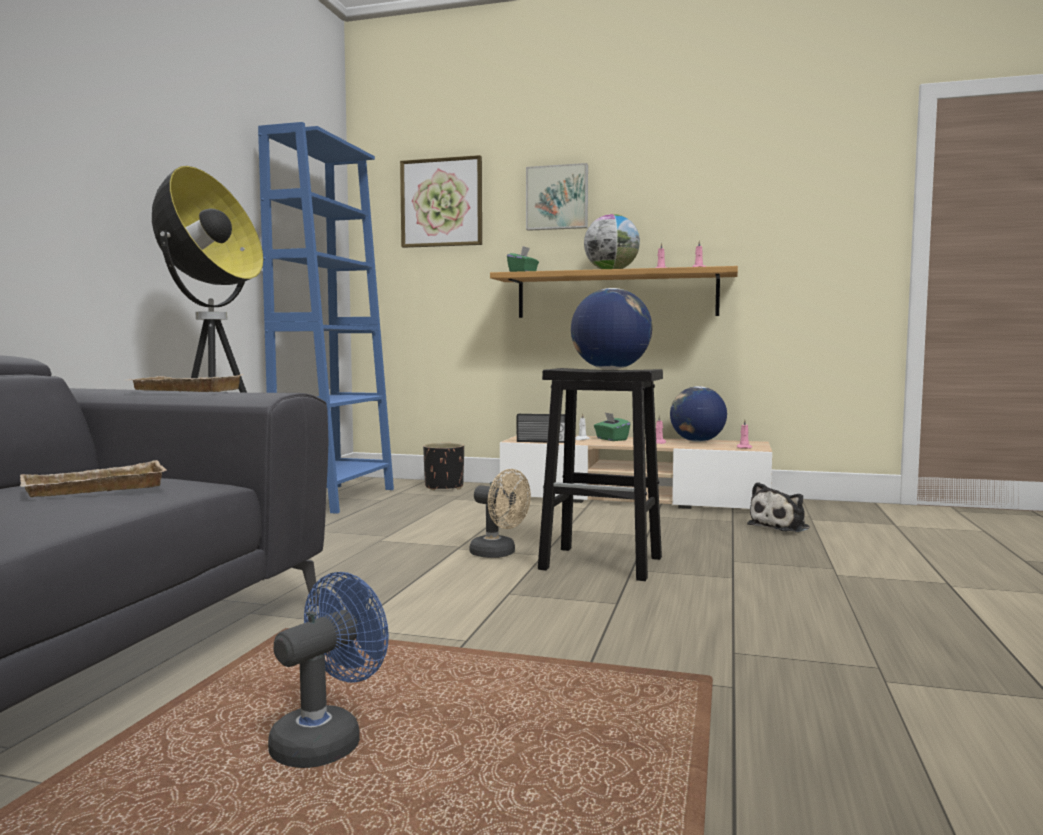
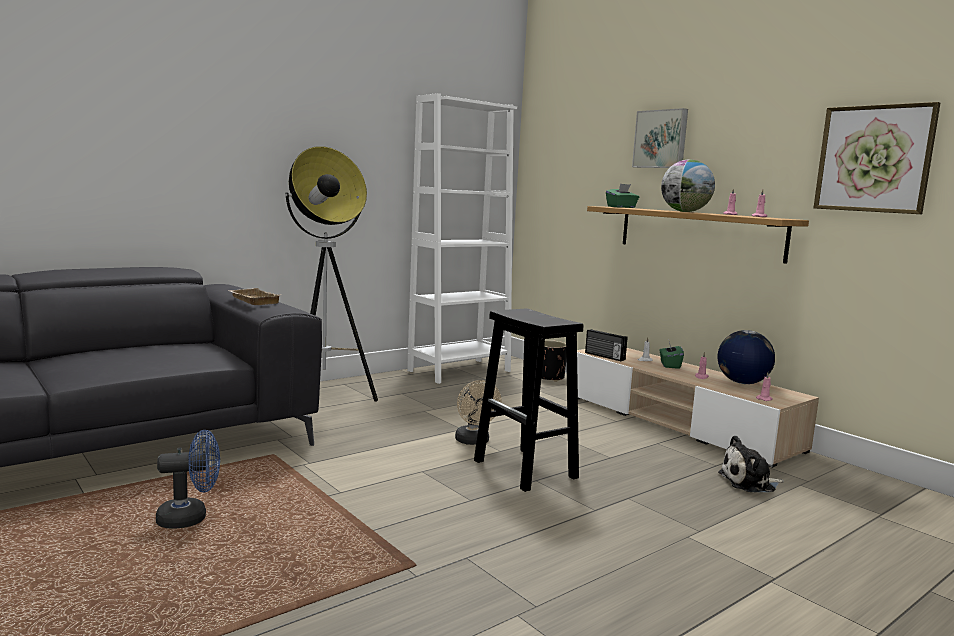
camera: 35 degrees right, 5 degrees up
beige tray [20,460,167,497] -> none
blue bookcase [258,122,394,514] -> white bookcase [407,93,517,384]
picture [400,155,482,248] -> picture moved to [814,102,940,214]
globe [571,288,652,370] -> none

